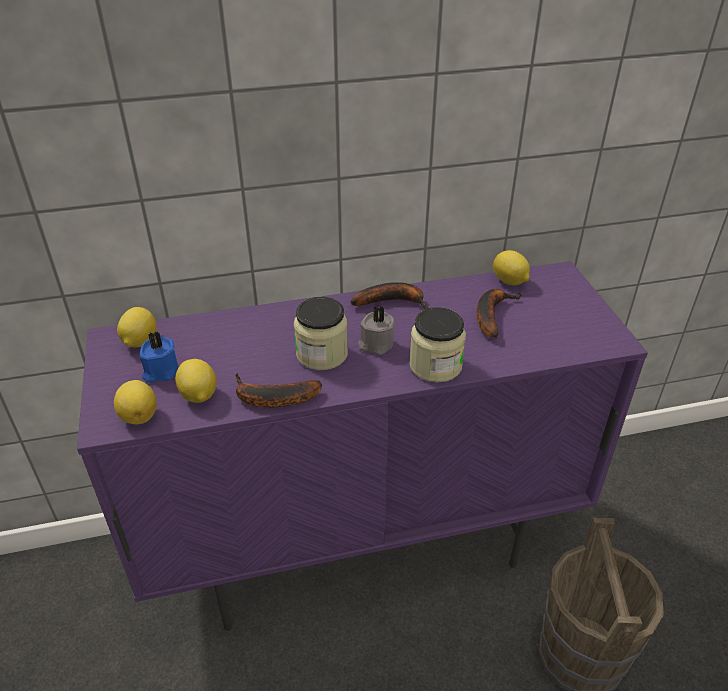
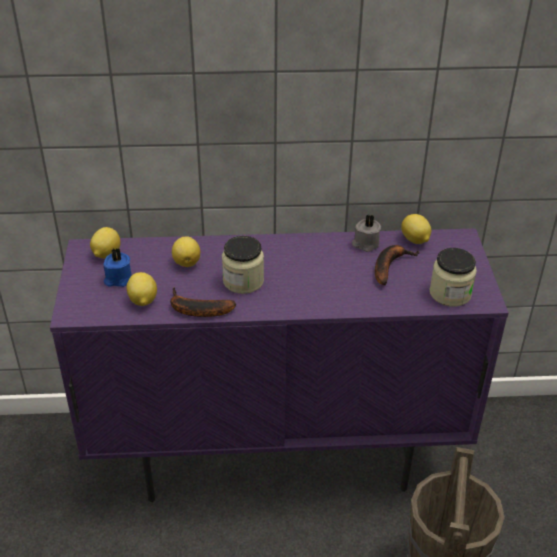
camera: 10 degrees right, 0 degrees up
lemon [114,380,157,424] -> lemon moved to [172,237,200,267]
banana [351,282,429,310] -> none
grey candle [358,305,395,355] -> grey candle moved to [352,214,381,252]
jar [409,307,466,382] -> jar moved to [430,248,477,307]

